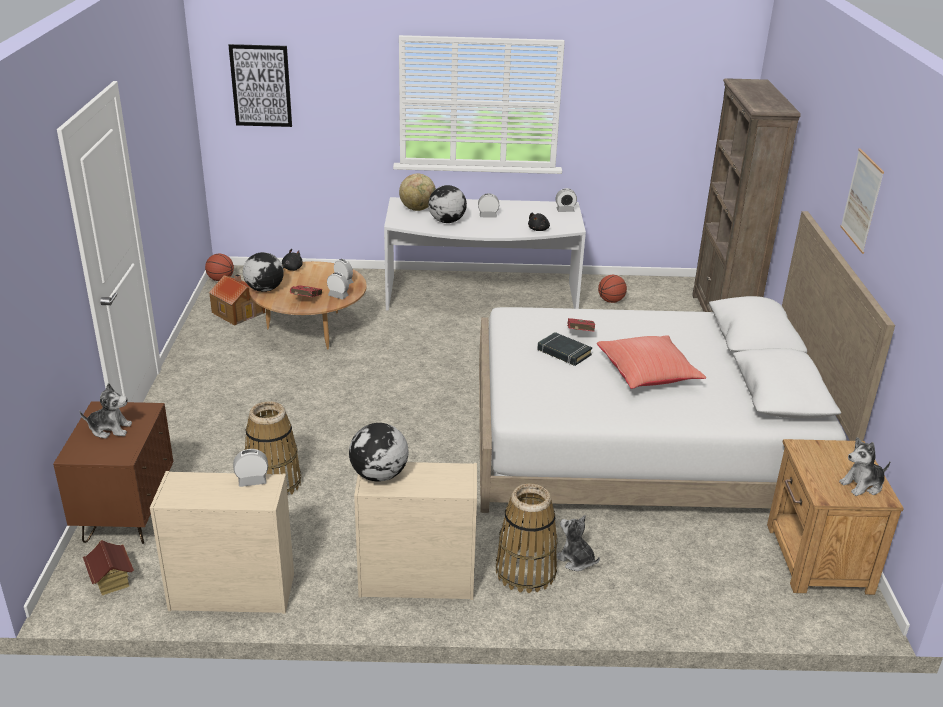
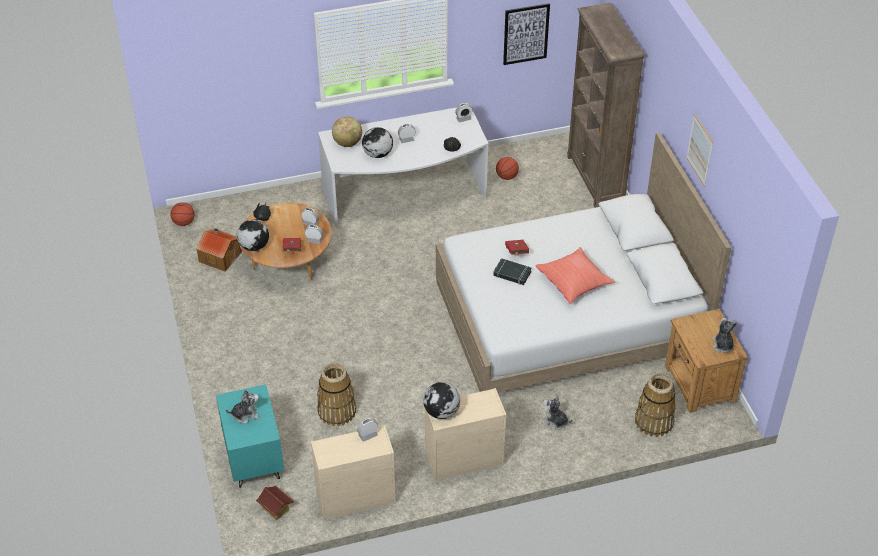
camera: 15 degrees left, 15 degrees up
brown nightstand [53,401,173,544] -> turquoise nightstand [216,384,284,488]
picture [229,44,292,127] -> picture moved to [503,3,550,65]
basket [496,484,558,593] -> basket moved to [635,373,676,437]
plush toy [839,437,890,496] -> plush toy turned 120 degrees clockwise [713,318,737,353]

